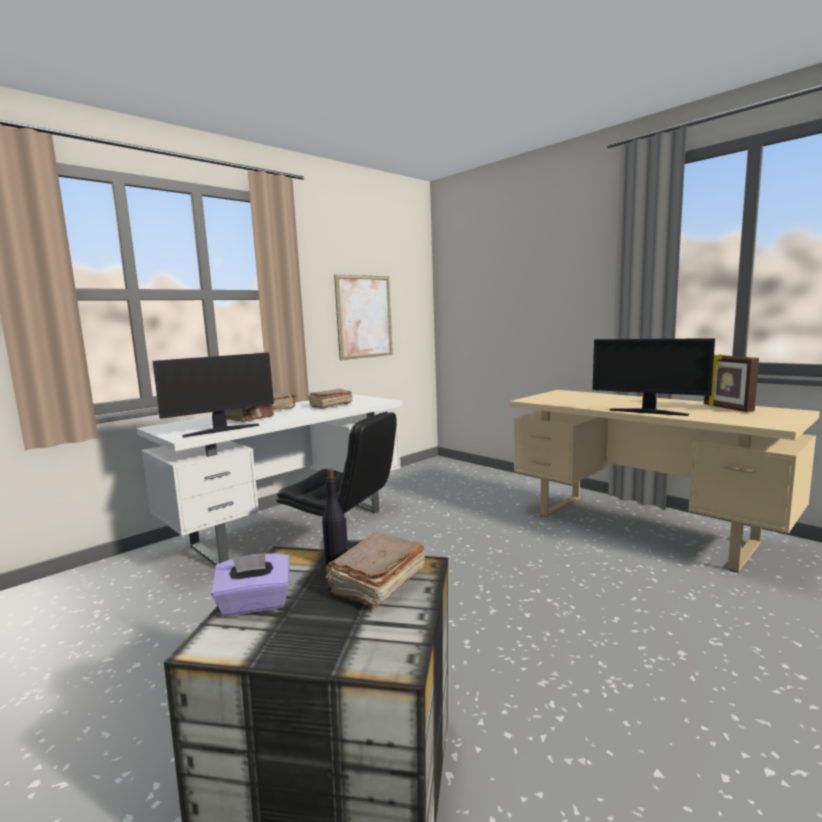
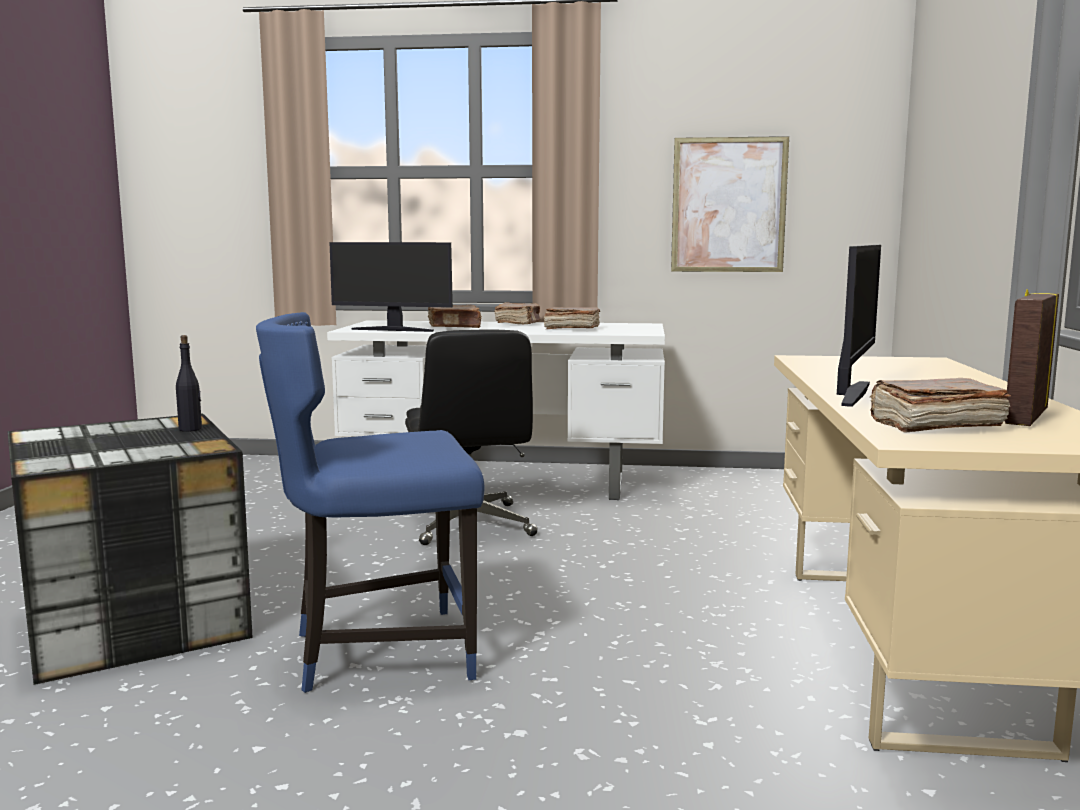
camera: 50 degrees right, 0 degrees up
purple tissue box [211,553,290,616] -> none
brown book [325,533,425,609] -> brown book moved to [870,378,1011,433]
monitor [593,338,715,416] -> monitor turned 150 degrees counterclockwise [837,245,881,407]
none -> blue chair [256,312,484,693]

